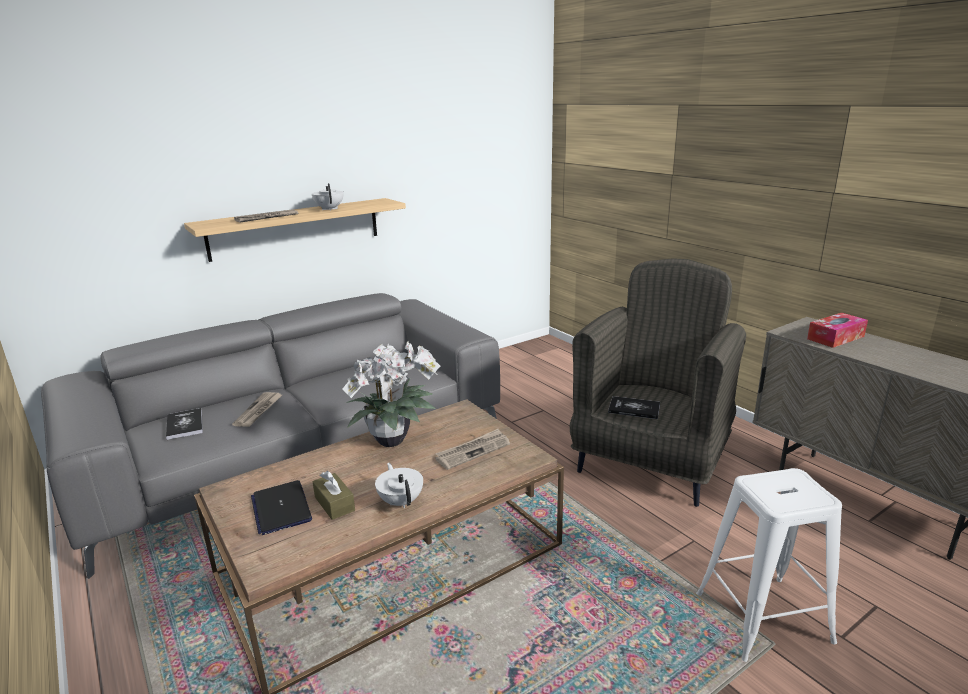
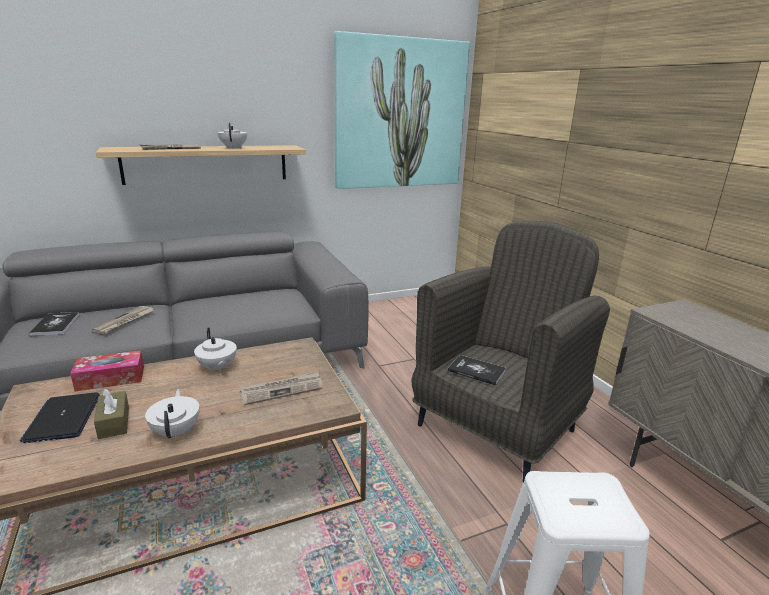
camera: 10 degrees right, 0 degrees up
potted plant [342,341,440,447] -> white teapot [194,327,237,372]
tissue box [807,313,868,348] -> tissue box moved to [70,350,144,391]
none -> picture [334,31,470,189]

